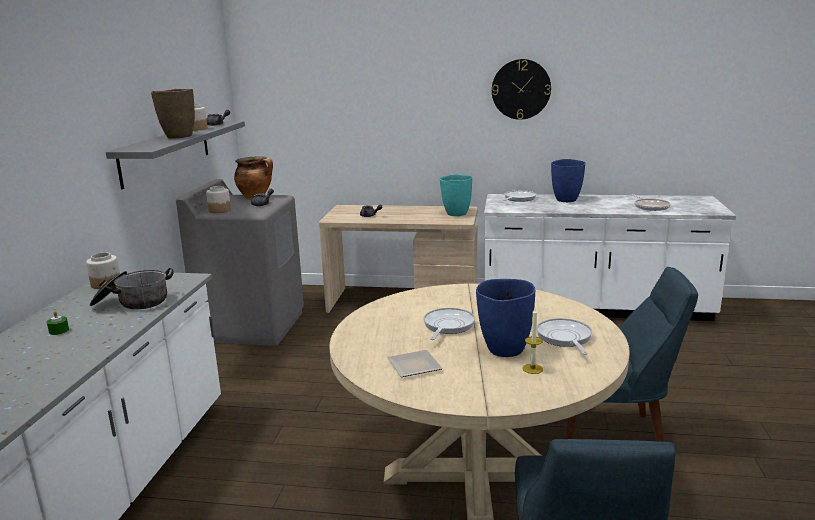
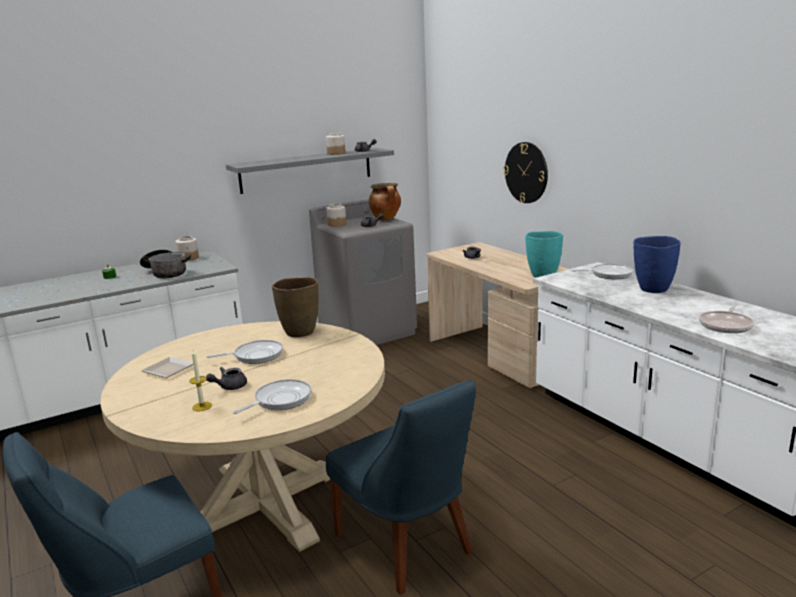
camera: 50 degrees right, 0 degrees up
brown vase [151,89,195,139] -> brown vase moved to [272,277,318,337]
blue vase [476,279,535,357] -> grey teapot [206,367,247,390]
wall clock [492,59,551,120] -> wall clock moved to [504,142,548,203]

